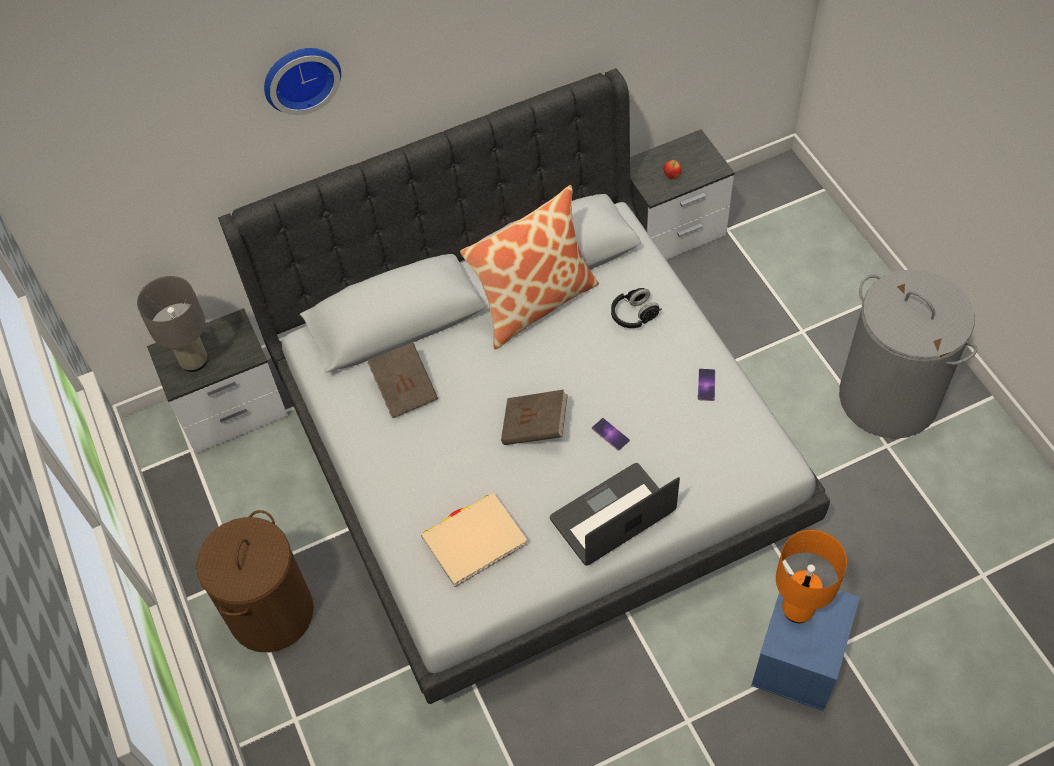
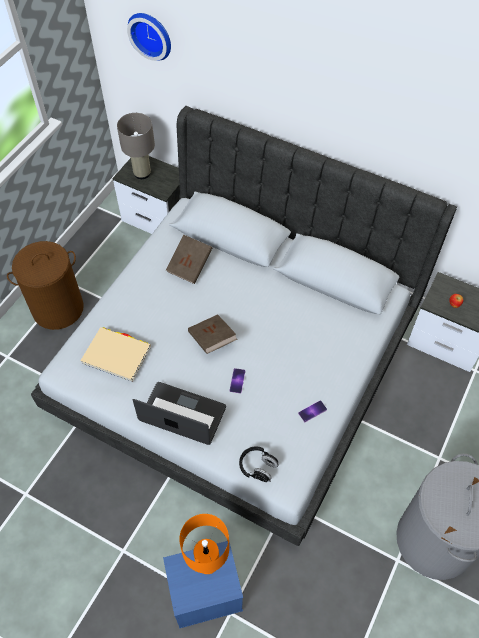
camera: 50 degrees right, 0 degrees up
wall clock [264,48,341,115] -> wall clock moved to [127,13,171,61]
pillow [460,185,599,350] -> none
black headphones [611,288,662,328] -> black headphones moved to [239,446,279,482]

